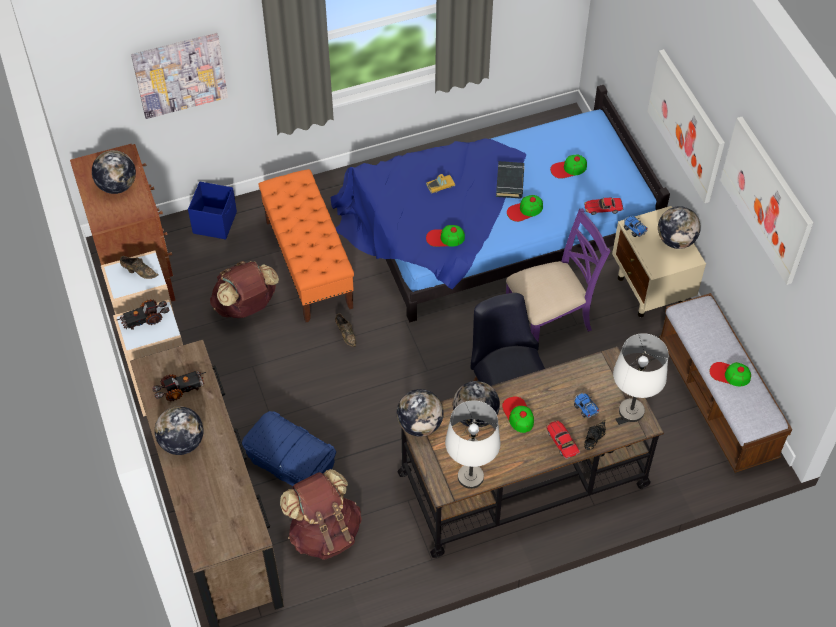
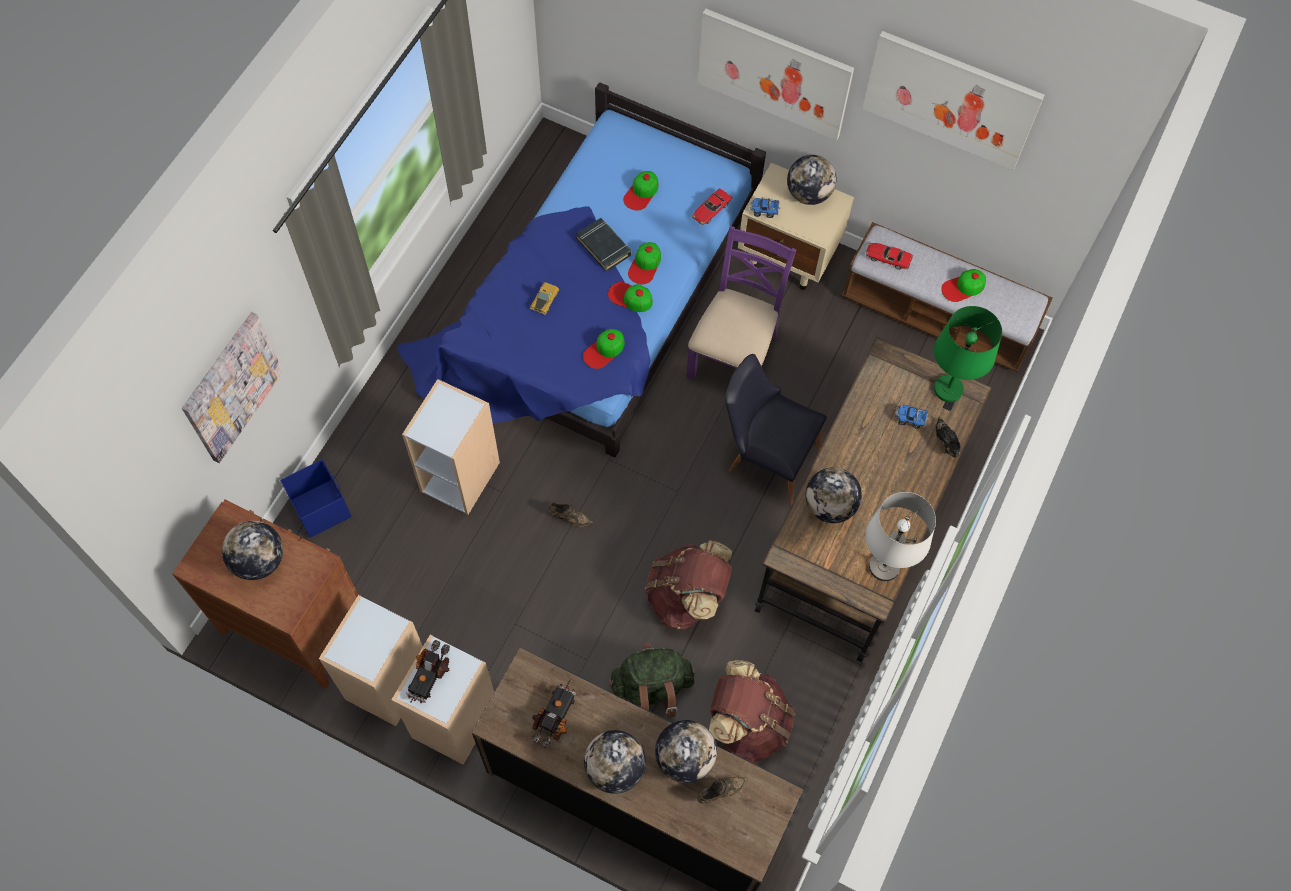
camera: 45 degrees left, 10 degrees up
brown shoe [120,256,159,279] -> brown shoe moved to [697,777,748,804]
brown backpack [210,261,279,318] -> brown backpack moved to [645,540,732,629]
blue storage box [242,411,336,486] -> green backpack [608,643,695,718]
orange bench [258,169,354,323] -> bookcase [402,379,500,515]
globe [397,389,444,437] -> globe moved to [655,720,717,783]
cap [502,396,534,433] -> cap moved to [608,282,653,312]
toy car [546,420,580,459] -> toy car moved to [866,243,913,270]
white table lamp [613,333,669,422] -> green table lamp [934,306,1002,402]

